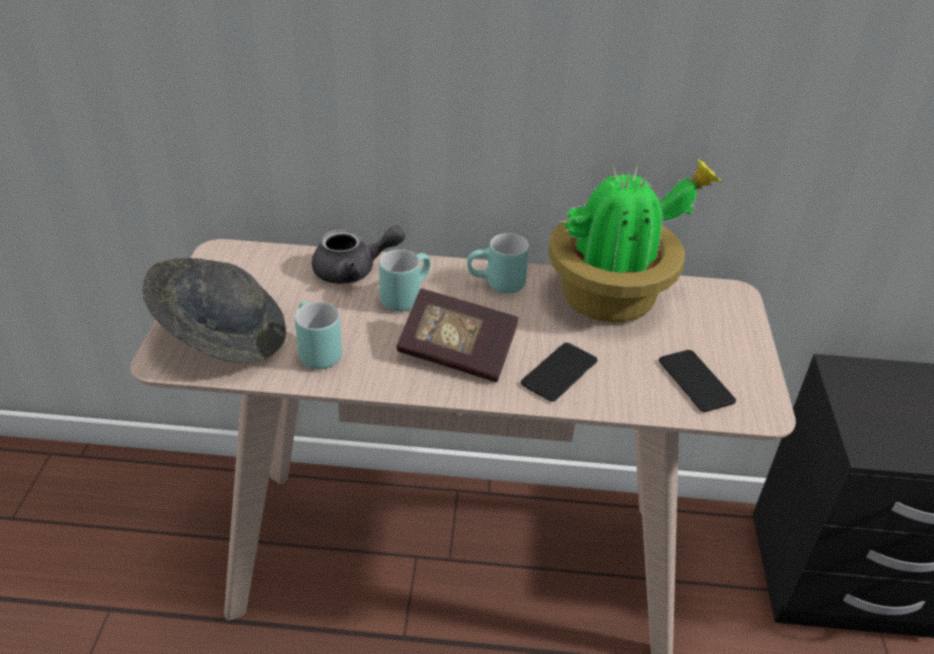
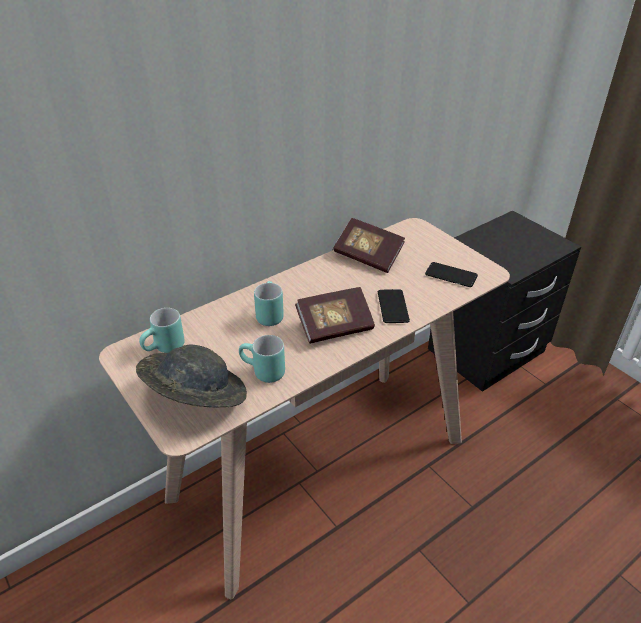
camera: 40 degrees left, 0 degrees up
grey teapot [312,225,405,284] -> none
turquoise mug [467,233,529,293] -> turquoise mug moved to [139,308,185,353]
potted plant [549,159,721,323] -> book [333,218,405,273]

